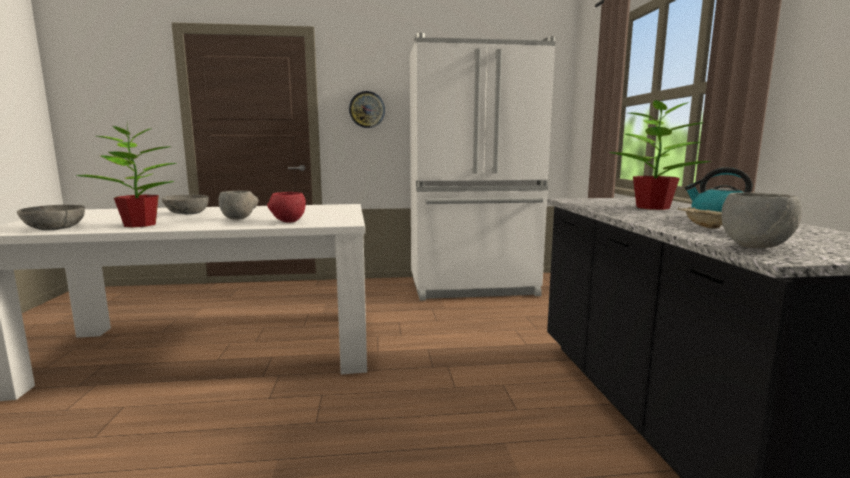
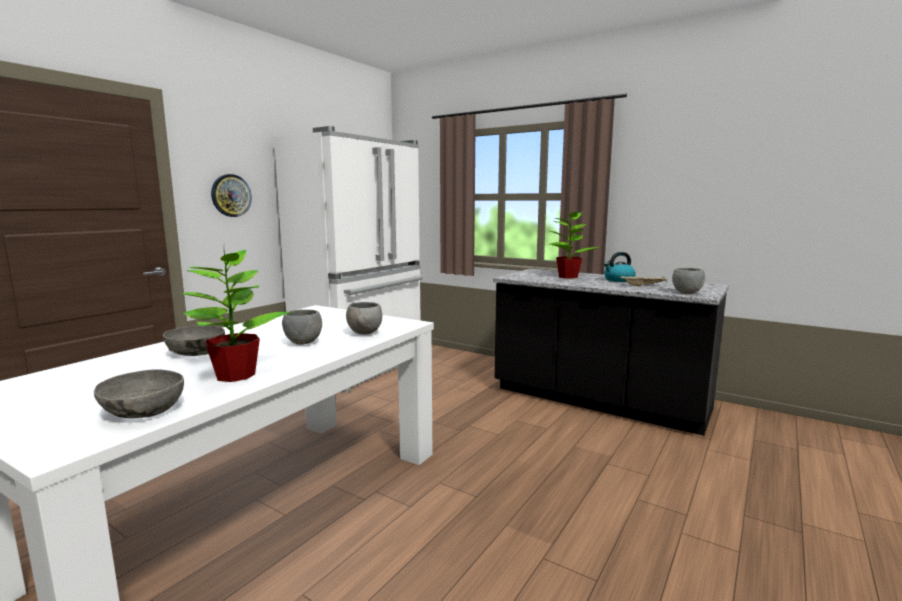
camera: 50 degrees left, 0 degrees up
red bowl [267,192,306,223] -> grey bowl [346,302,382,334]

